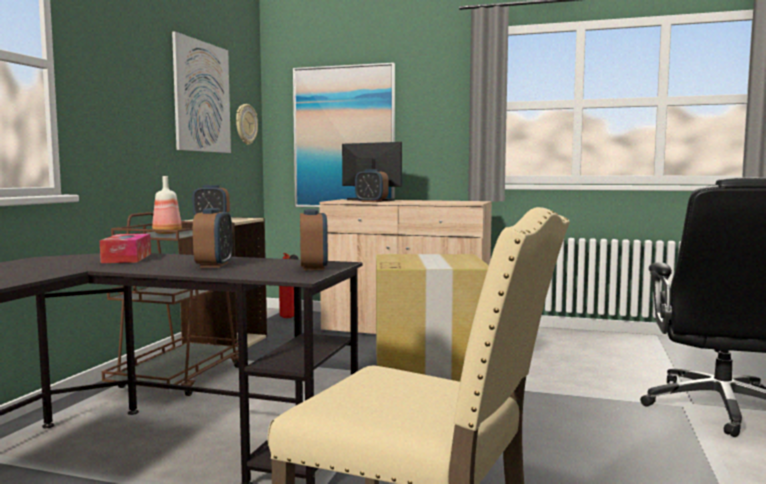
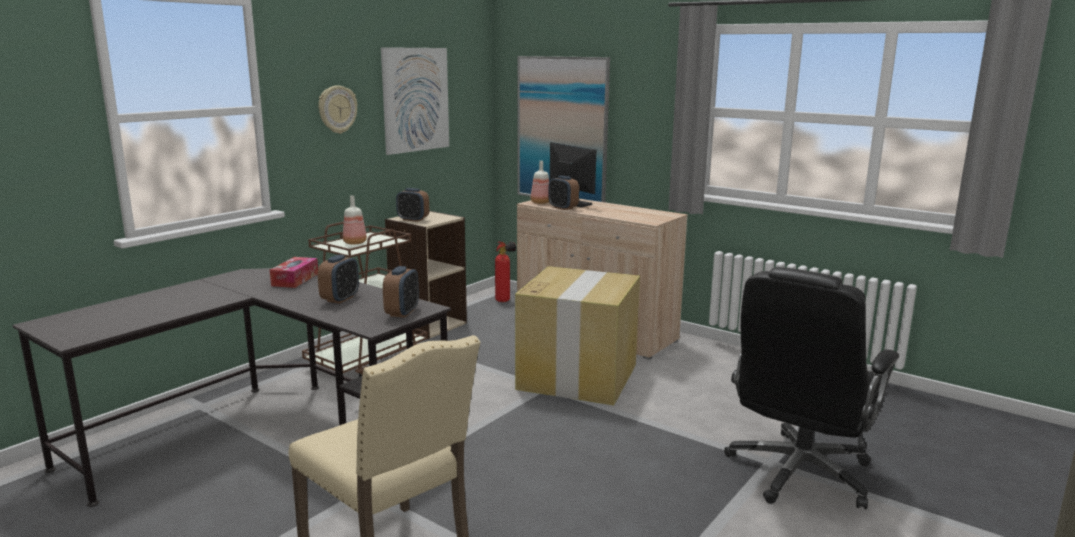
camera: 20 degrees right, 10 degrees up
wall clock [236,104,258,145] -> wall clock moved to [318,85,357,134]
none -> bottle [531,161,549,204]

